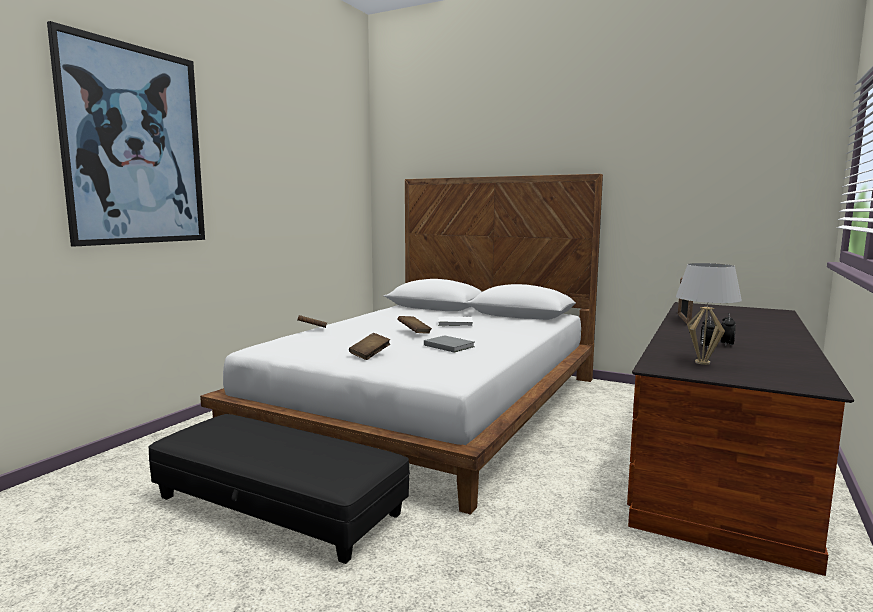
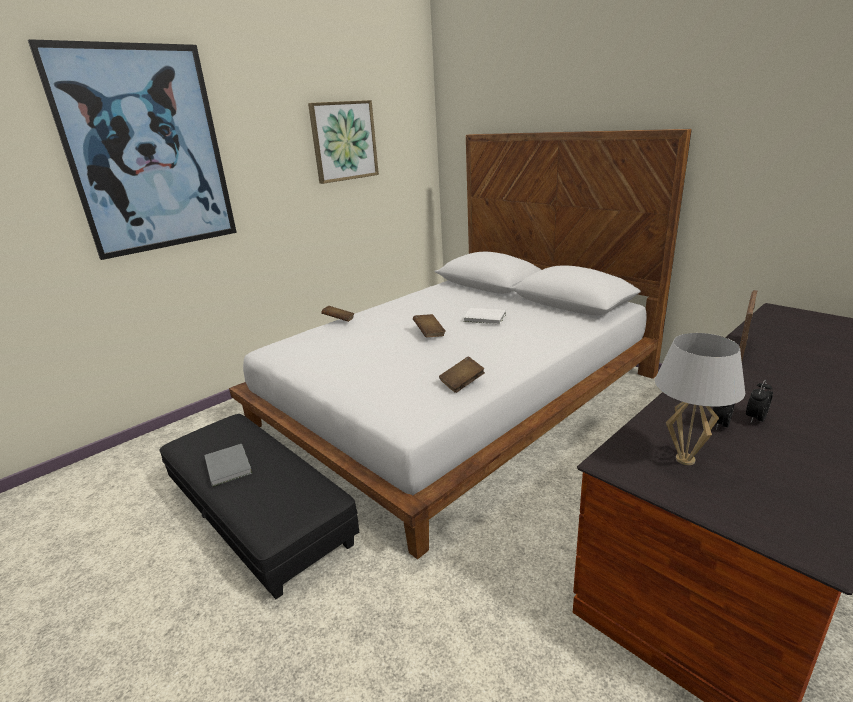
camera: 20 degrees right, 15 degrees up
brown book [349,333,390,360] -> brown book moved to [439,356,485,393]
grey book [424,335,475,352] -> grey book moved to [204,444,252,487]
none -> picture [308,100,379,184]

